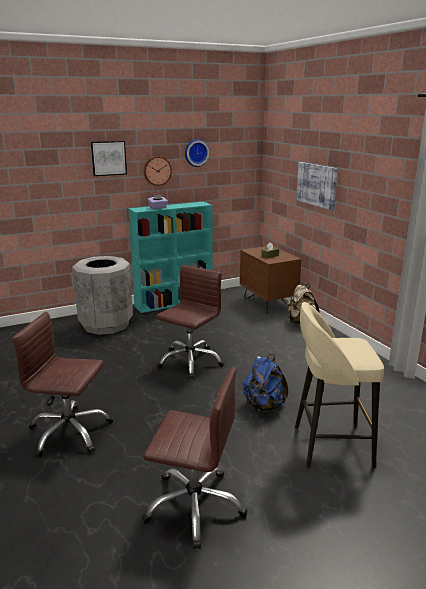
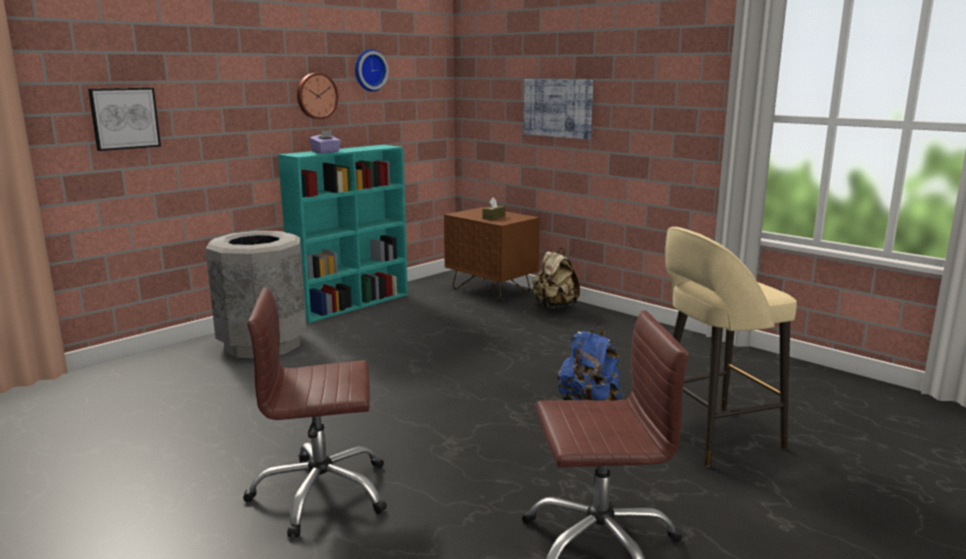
camera: 20 degrees left, 5 degrees down
picture [91,141,127,176] -> picture moved to [88,88,161,151]
brown office chair [156,265,224,379] -> none

